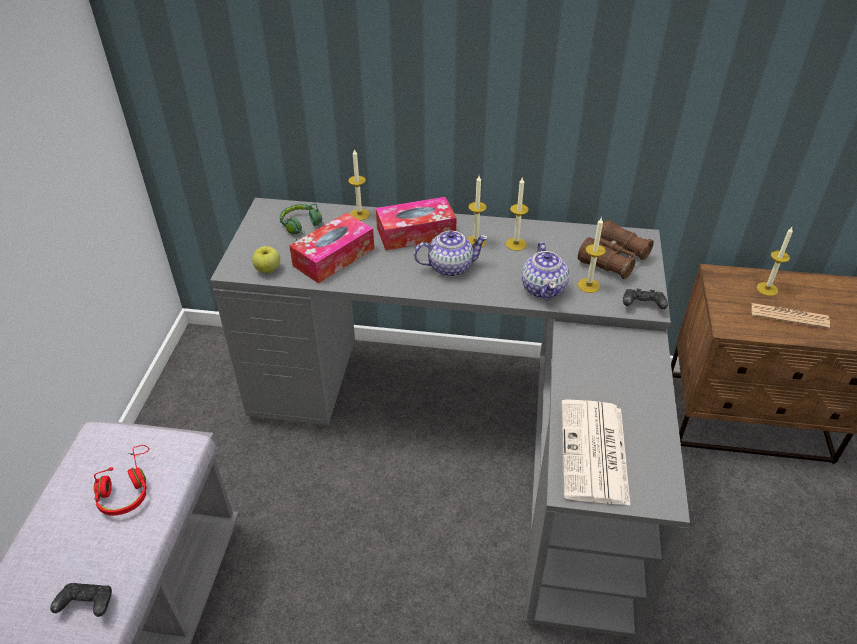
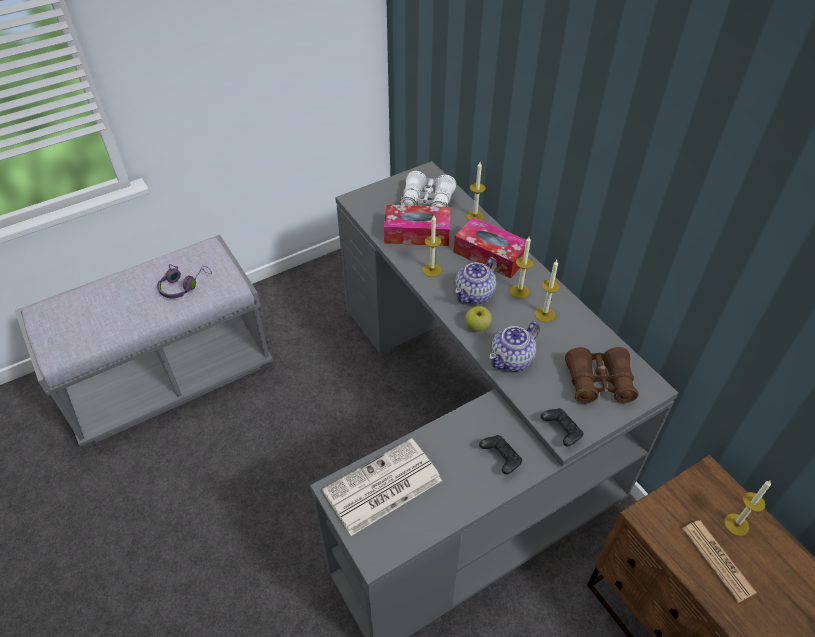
camera: 50 degrees right, 5 degrees up
black game controller [50,583,112,617] -> black game controller moved to [479,435,522,475]
red headphones [94,445,149,516] -> purple headphones [157,264,212,299]
apple [252,246,280,273] -> apple moved to [465,306,492,332]
green headphones [280,204,322,241] -> white binoculars [400,171,456,207]
teapot [414,231,488,277] -> teapot turned 90 degrees clockwise [454,257,497,304]
candle [578,217,606,293] -> candle moved to [422,215,441,277]

